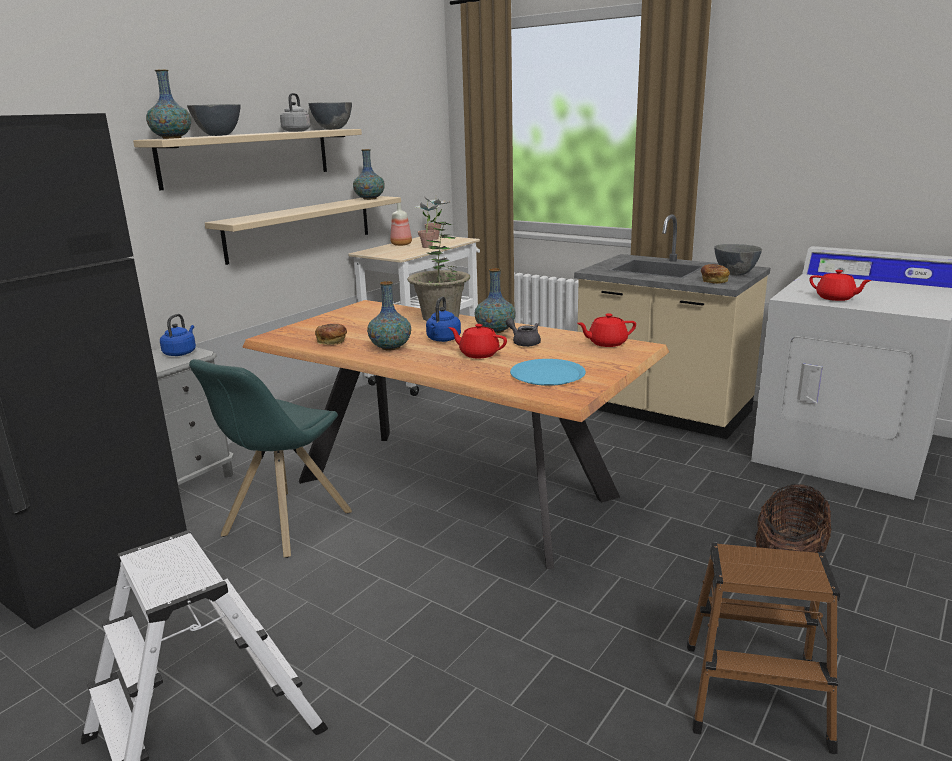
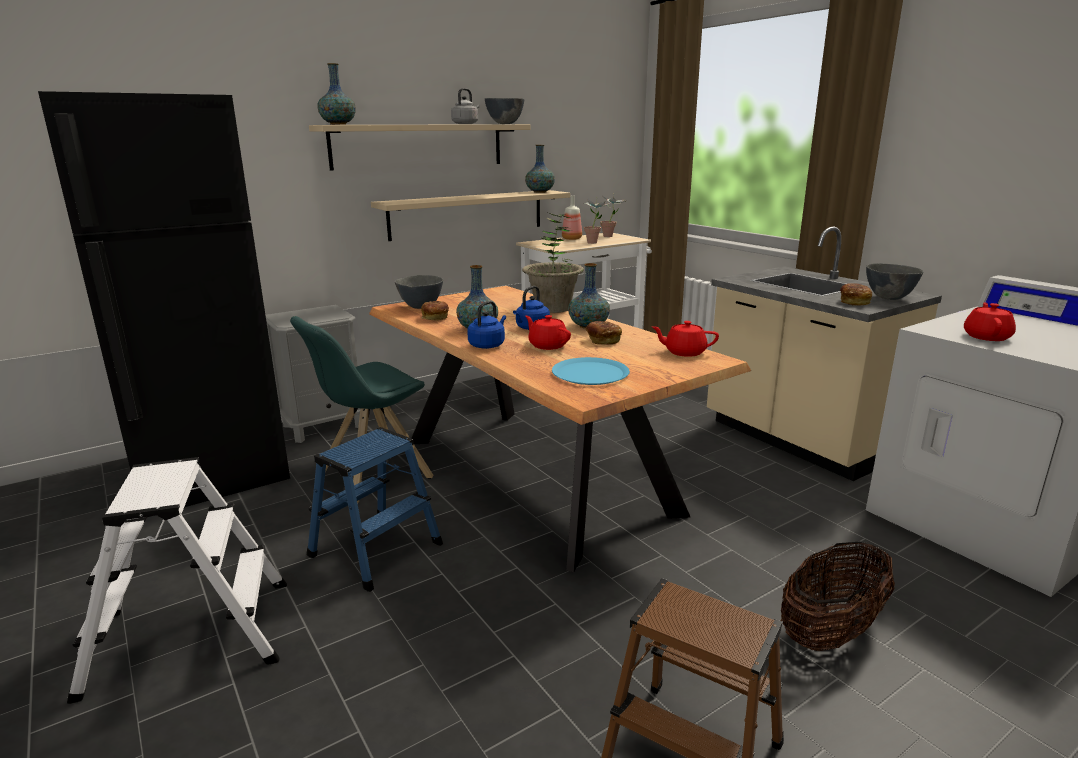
camera: 20 degrees right, 0 degrees up
blue kettle [160,314,196,356] -> blue kettle moved to [467,301,506,349]
grey bowl [187,104,241,136] -> grey bowl moved to [395,275,443,309]
grey teapot [506,318,541,347] -> bread [586,321,622,345]
red teapot [809,270,872,301] -> red teapot turned 135 degrees counterclockwise [964,302,1016,341]
none -> blue step ladder [307,427,443,592]

